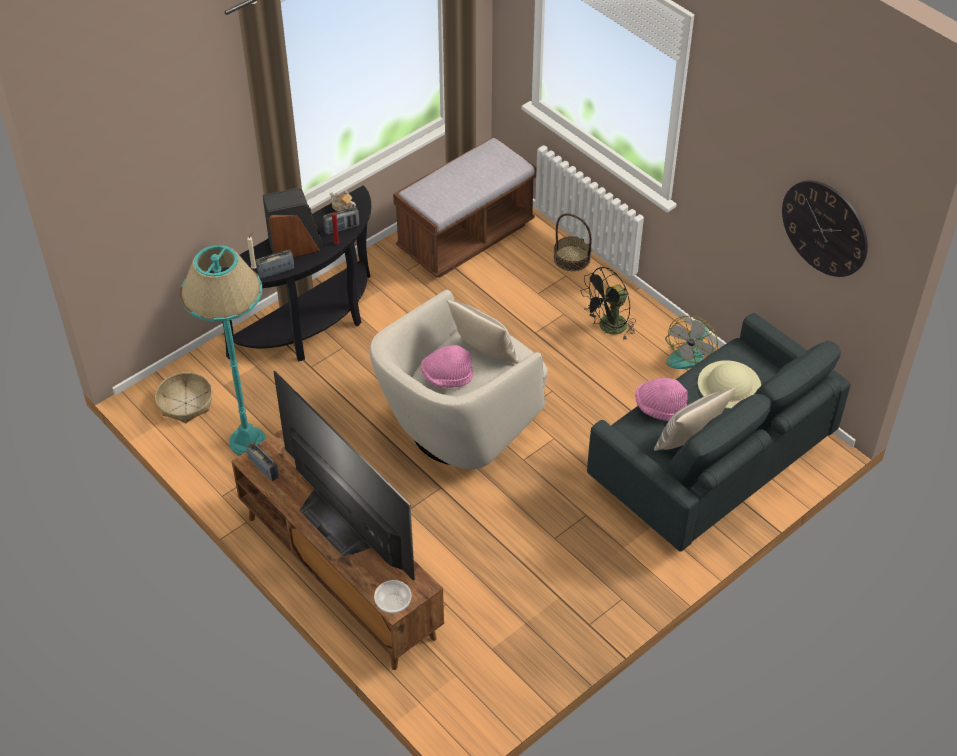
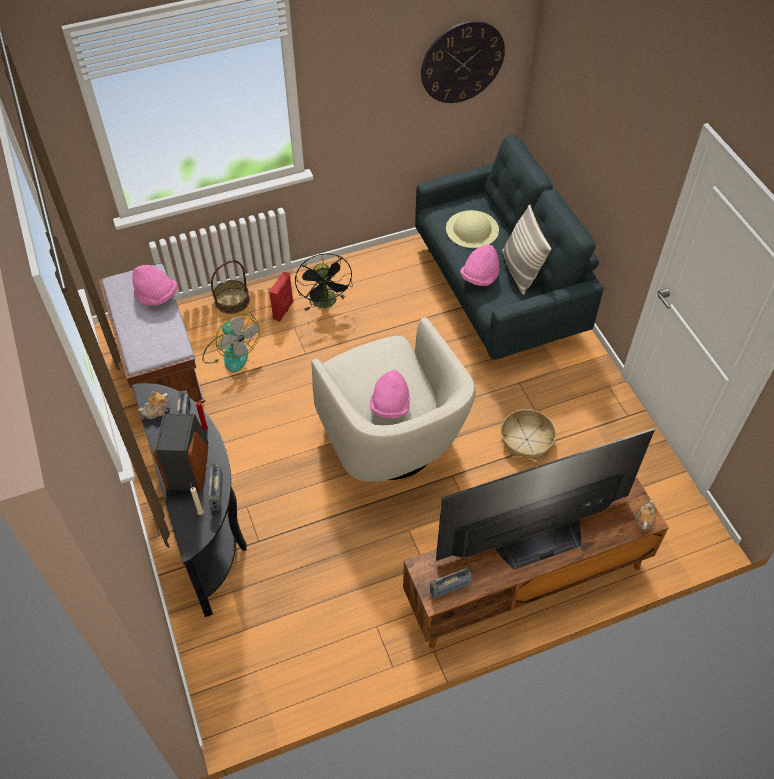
camera: 70 degrees left, 5 degrees up
basket [155,372,212,423] -> basket moved to [501,409,556,460]
turquoise floor lamp [180,245,266,455] -> none
bowl [374,580,411,613] -> teapot [635,499,655,530]
pillow [447,299,519,364] -> none
fan [665,316,718,369] -> fan moved to [202,314,260,373]
none -> pink hat [133,265,177,306]
none -> red speaker [269,272,294,322]

